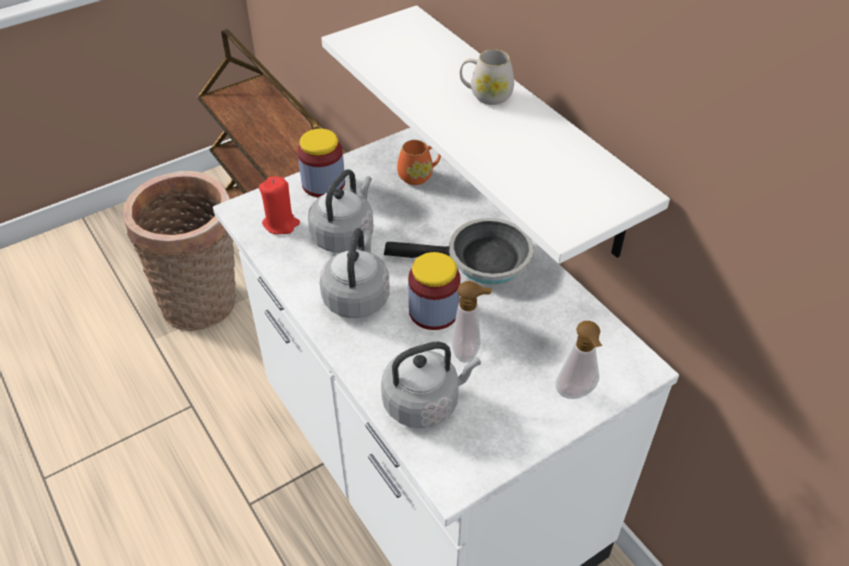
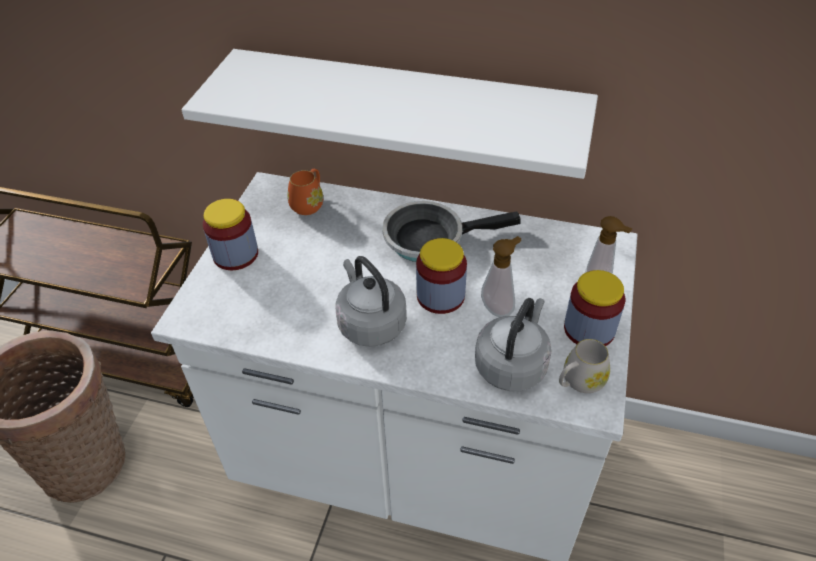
camera: 40 degrees left, 0 degrees up
red candle [259,177,300,234] -> none
grey kettle [308,169,373,253] -> none
frying pan [384,218,534,284] -> frying pan turned 150 degrees counterclockwise [382,201,521,262]
white mug [460,49,514,105] -> white mug moved to [559,339,610,393]
none -> jar [564,270,625,346]

